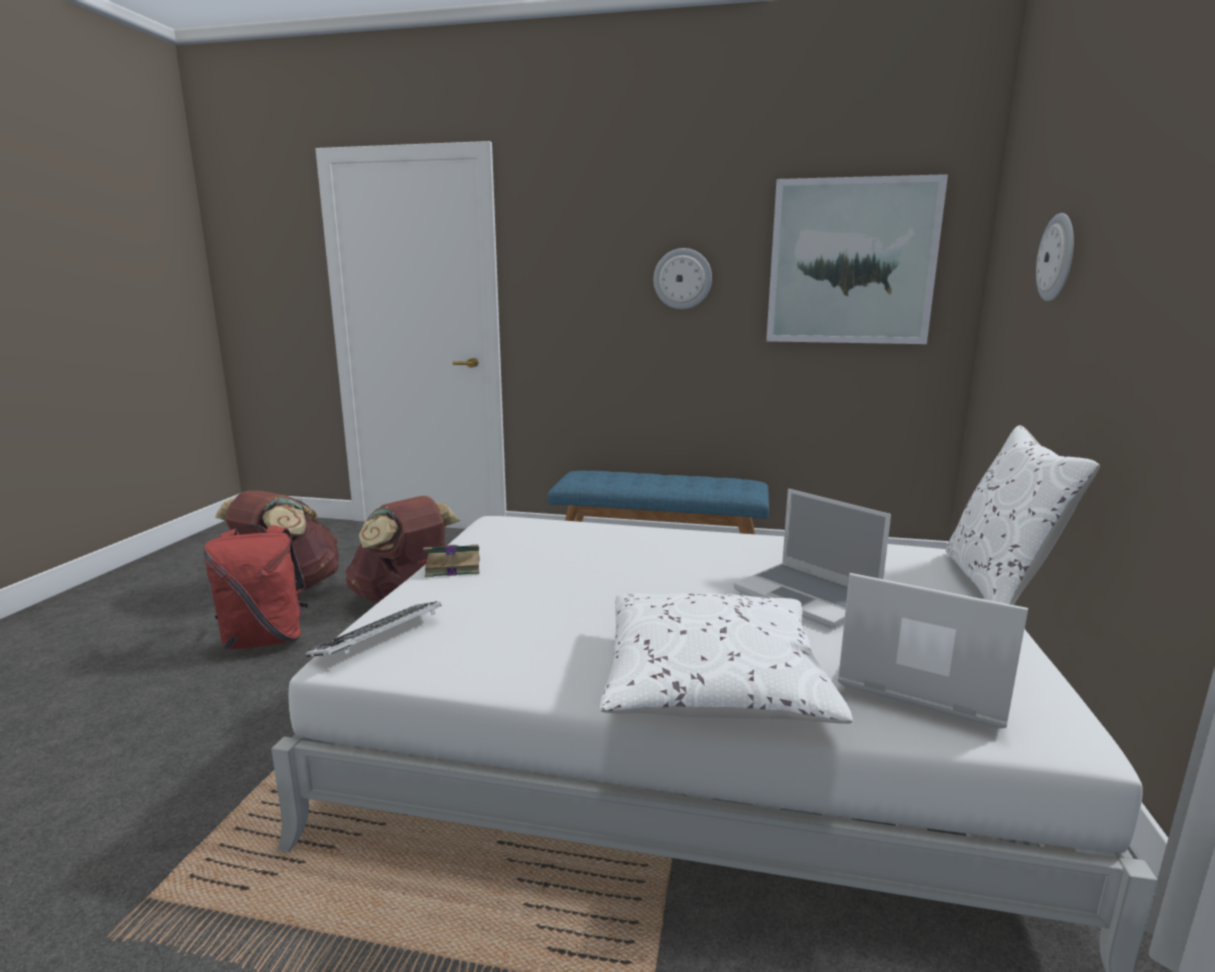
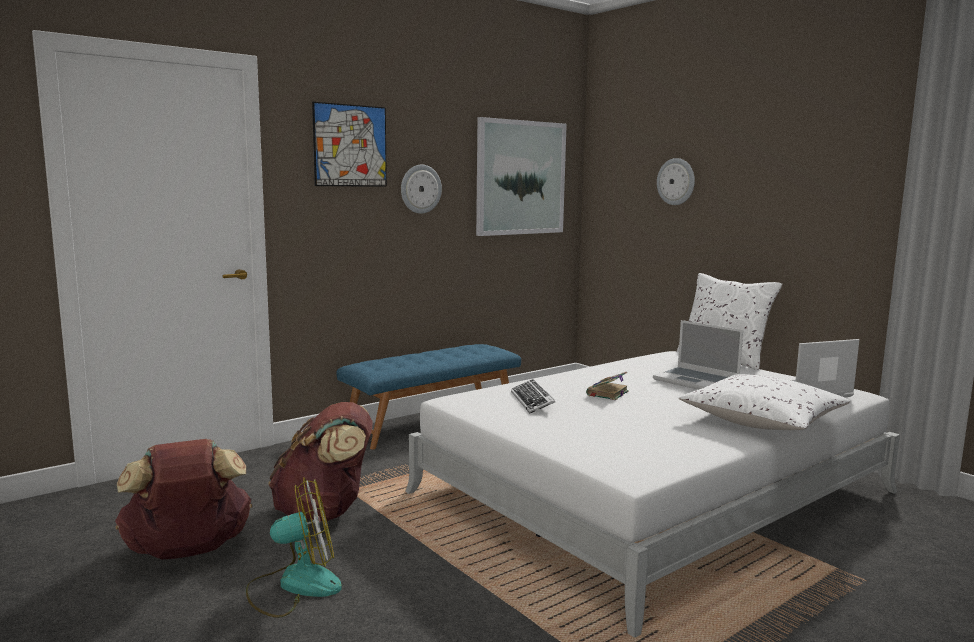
camera: 50 degrees left, 5 degrees down
red backpack [204,525,309,650] -> fan [246,477,342,618]
keyboard [306,601,442,657] -> keyboard moved to [511,379,555,413]
book [417,545,480,577] -> book moved to [586,372,629,400]
laptop [734,489,891,628] -> laptop turned 45 degrees clockwise [653,320,743,390]
none -> picture [312,102,387,187]

